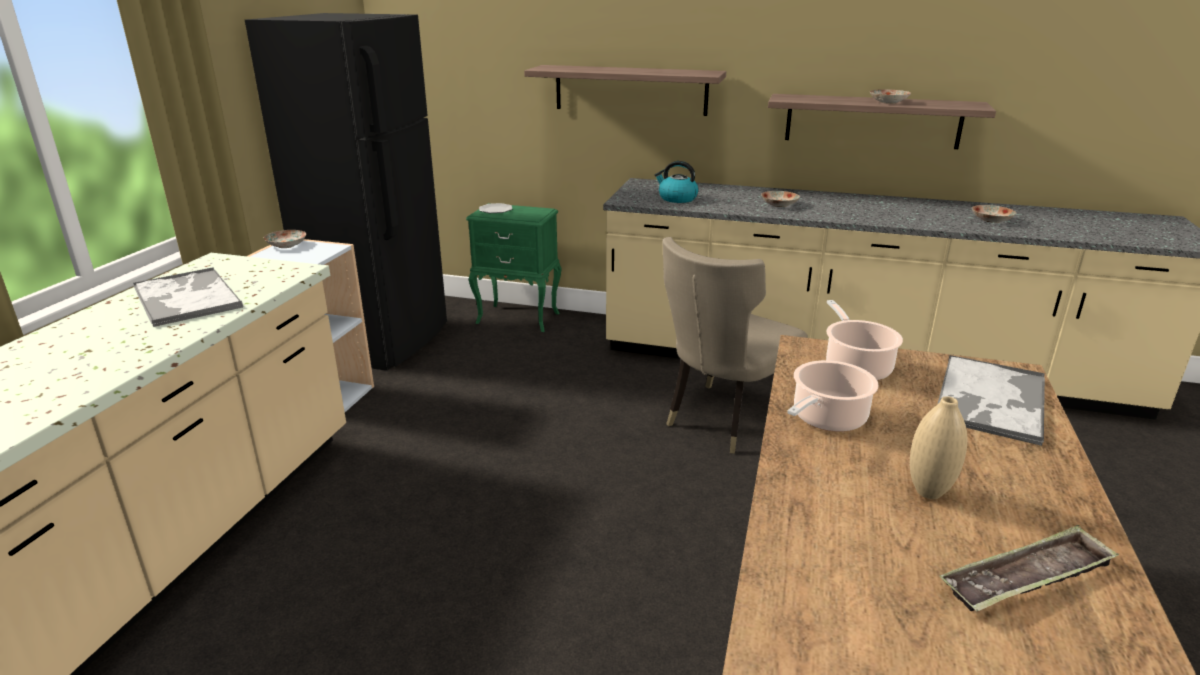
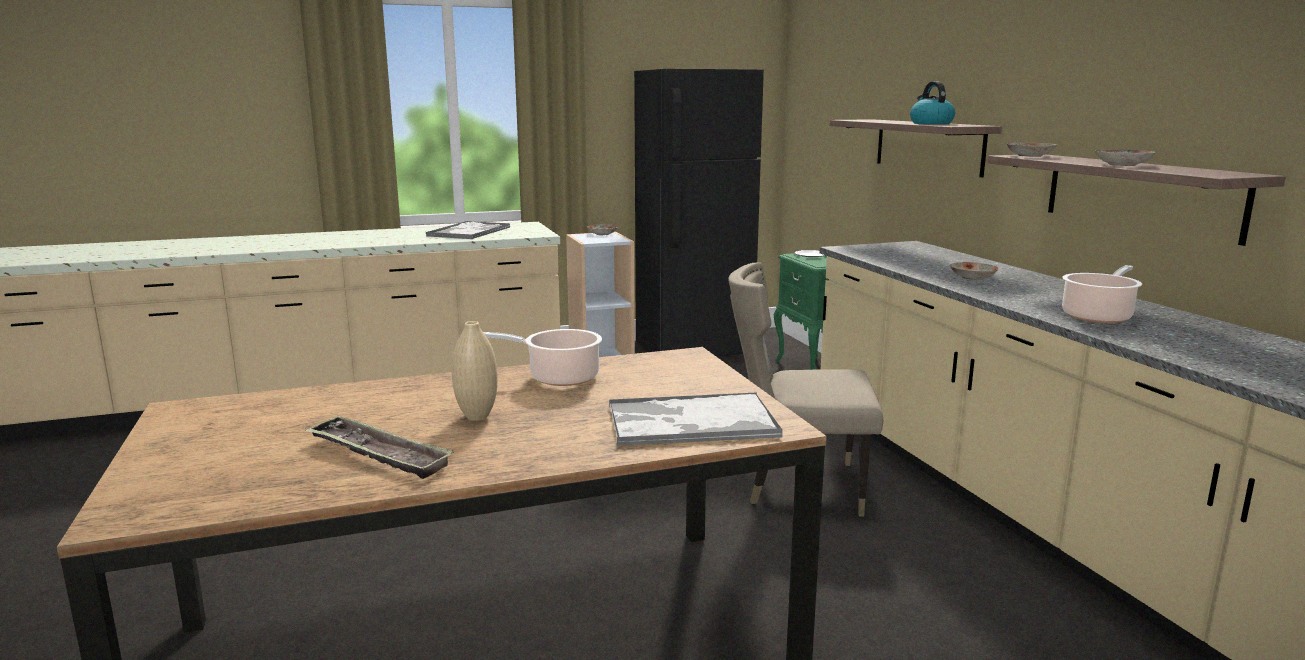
camera: 55 degrees right, 10 degrees down
kettle [655,161,699,203] -> kettle moved to [910,81,955,124]
cooking pot [826,300,903,380] -> cooking pot moved to [1062,265,1142,323]
plate [972,205,1016,223] -> plate moved to [1007,143,1057,157]

